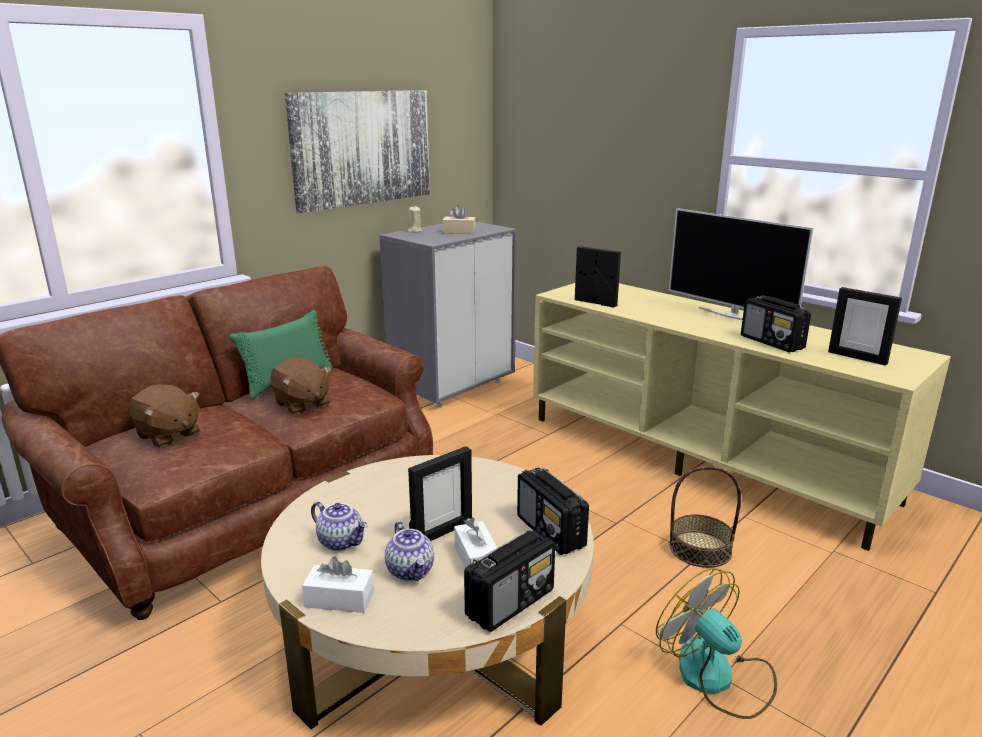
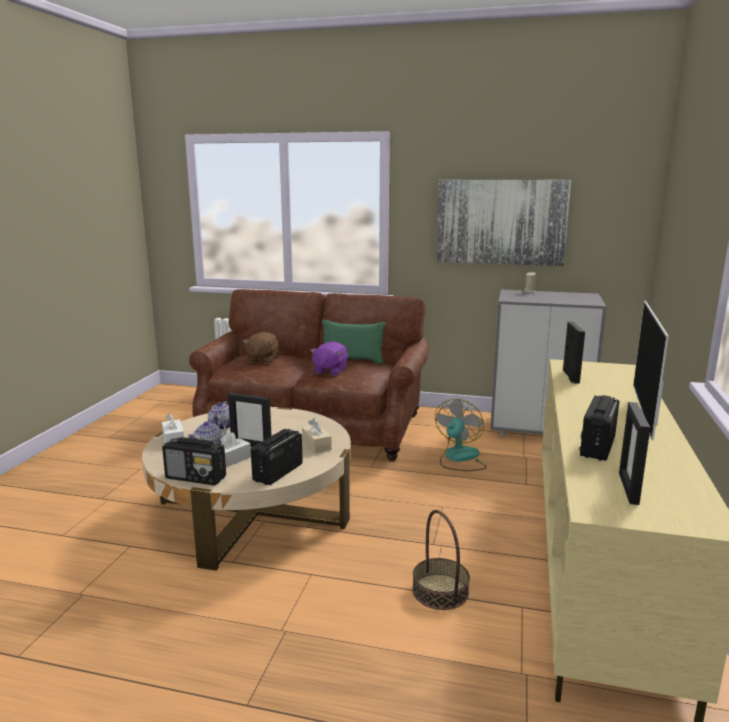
camera: 60 degrees right, 5 degrees down
brown plush toy [270,358,331,415] -> purple plush toy [310,341,348,376]
beige tissue box [442,205,476,234] -> beige tissue box moved to [302,418,332,453]
fan [656,568,777,719] -> fan moved to [435,399,487,471]

